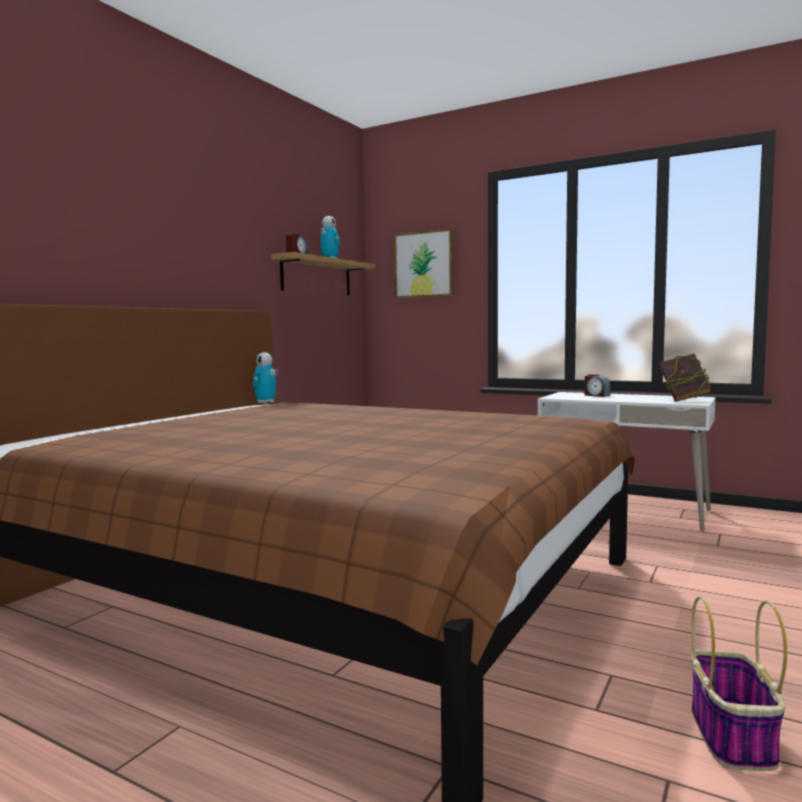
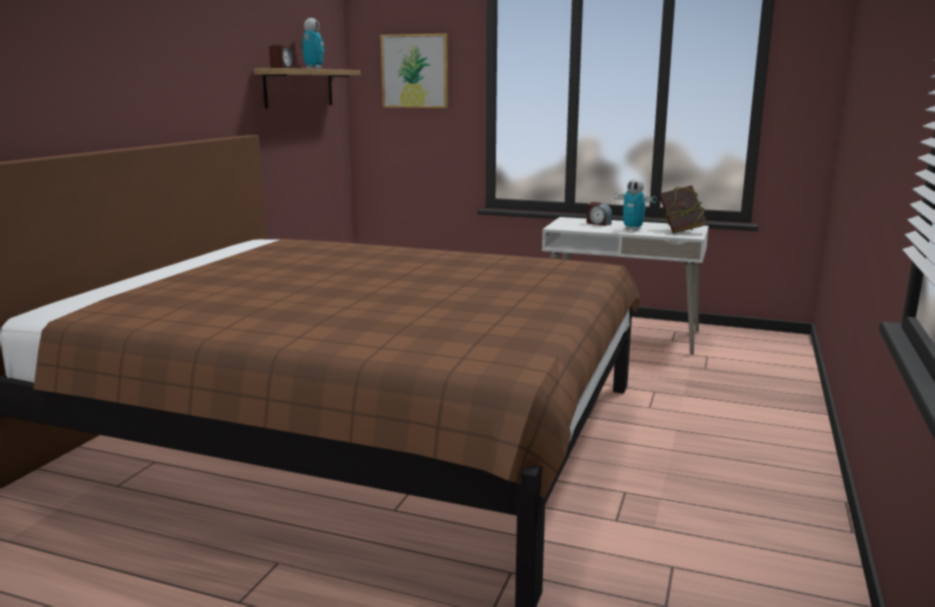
camera: 10 degrees left, 10 degrees up
toy robot [253,352,278,404] -> toy robot moved to [614,178,656,230]
basket [691,596,787,771] -> none

